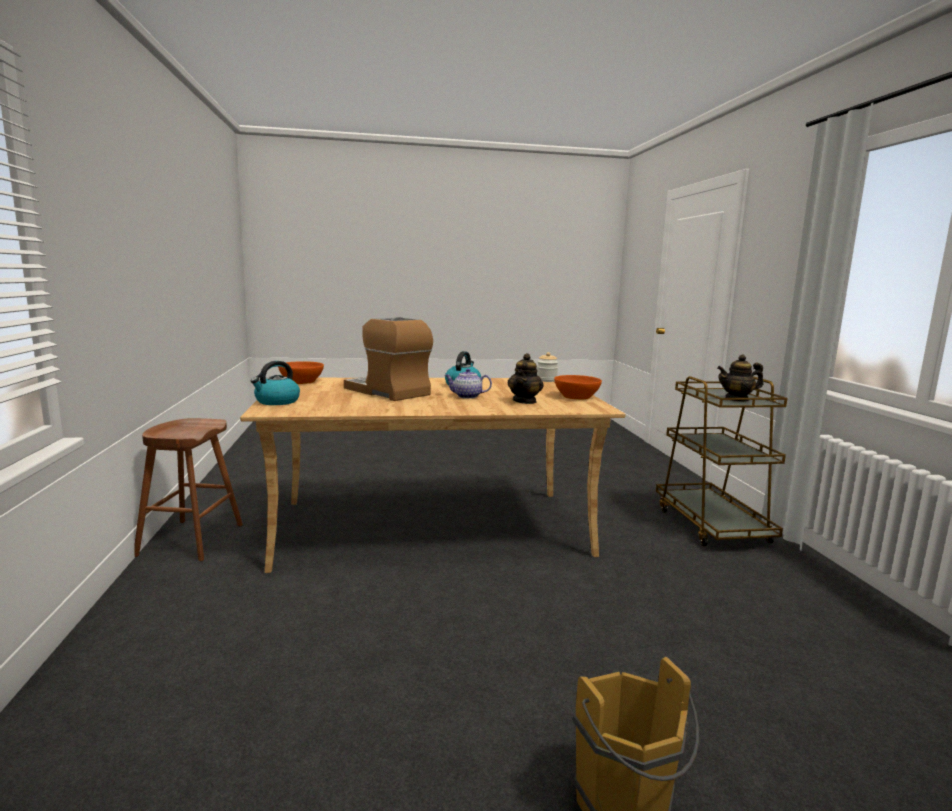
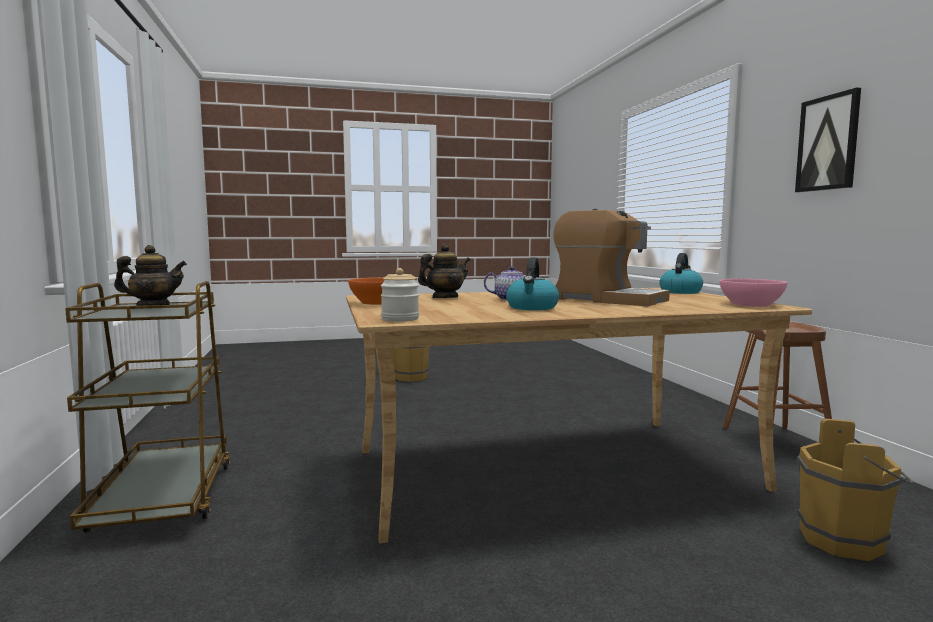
camera: 175 degrees right, 5 degrees down
orange bowl [278,361,324,384] -> pink bowl [720,279,788,307]
teapot [508,353,544,404] -> teapot turned 45 degrees clockwise [418,244,470,298]
none -> picture [795,88,861,192]
none -> brown bucket [797,419,913,561]

